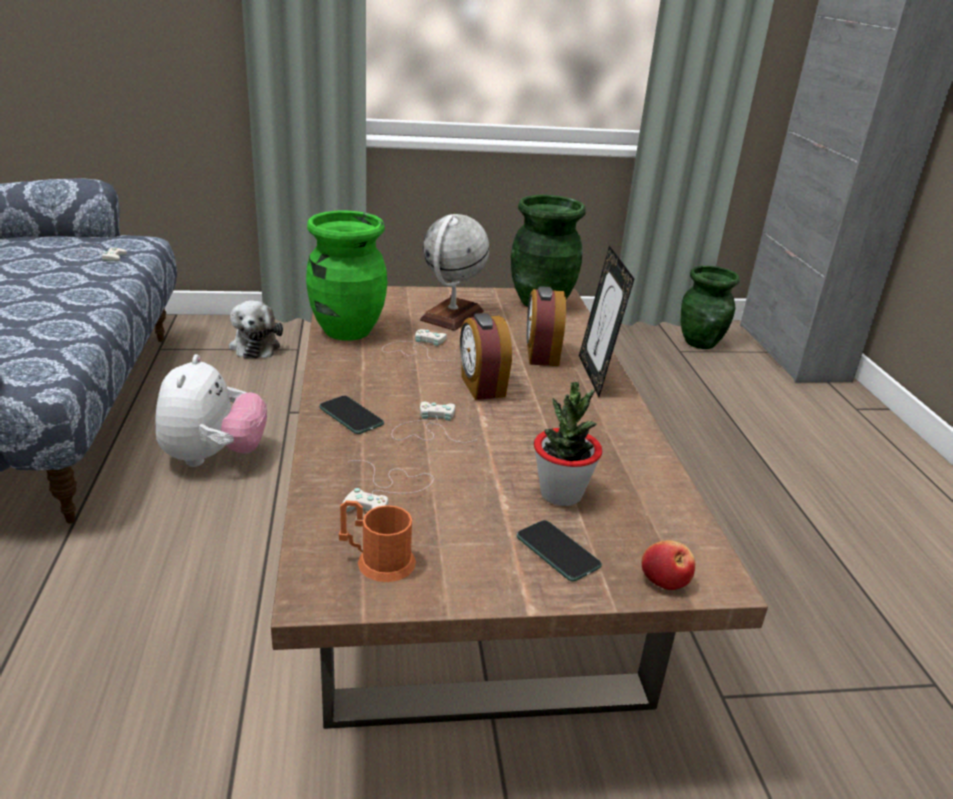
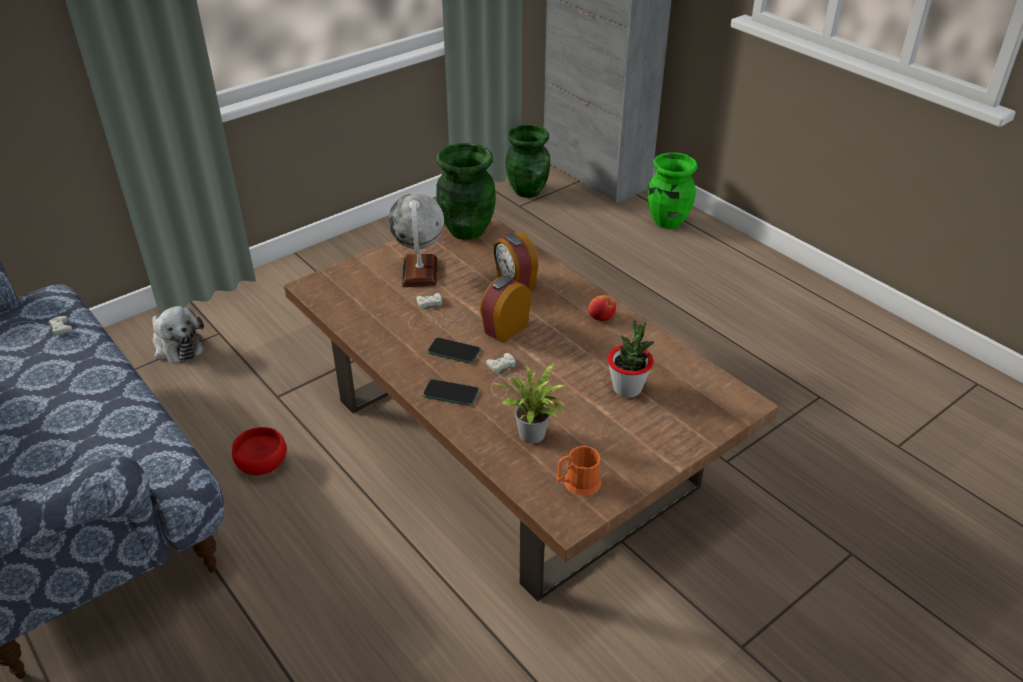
camera: 30 degrees left, 10 degrees up
plush toy [155,354,267,467] -> red bowl [232,427,287,475]
green vase [306,211,388,341] -> green vase moved to [648,152,698,229]
white game controller [342,460,434,512] -> potted plant [493,363,566,444]
alarm clock [460,313,512,400] -> alarm clock turned 90 degrees clockwise [480,276,532,343]
phone [517,520,602,582] -> phone moved to [427,338,481,364]
picture frame [579,245,634,397] -> none
apple [642,540,695,590] -> apple moved to [588,295,616,321]

